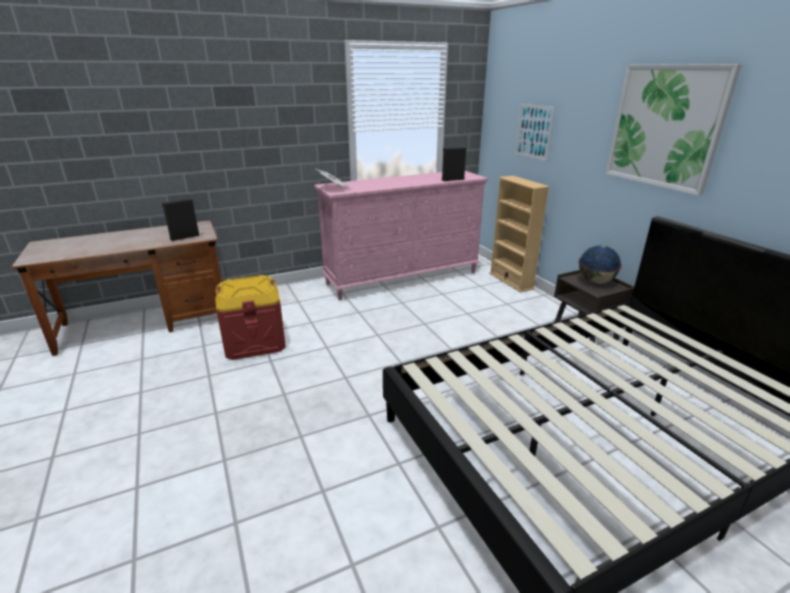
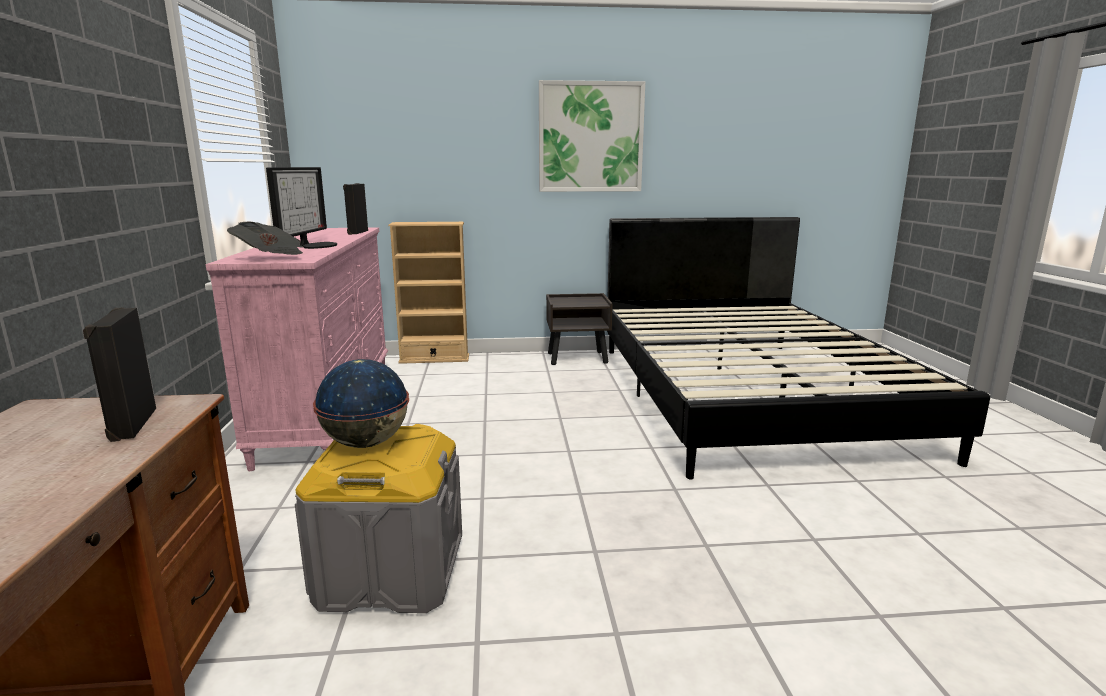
camera: 70 degrees left, 10 degrees down
red storage box [215,275,286,360] -> grey storage box [295,424,462,613]
picture [515,104,555,161] -> none
globe [579,245,622,284] -> globe moved to [313,359,409,448]
none -> monitor [266,167,337,249]

